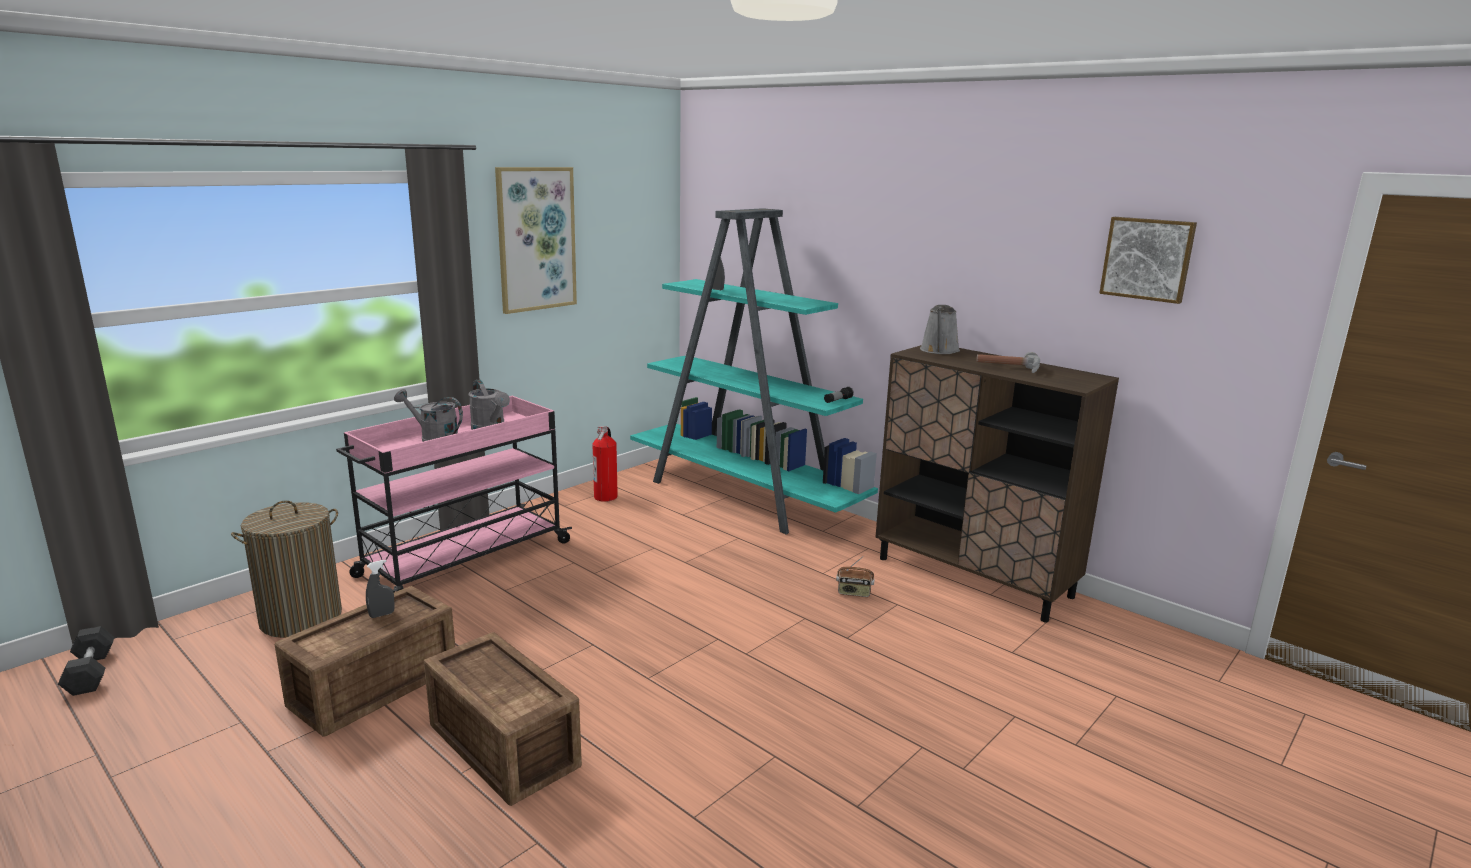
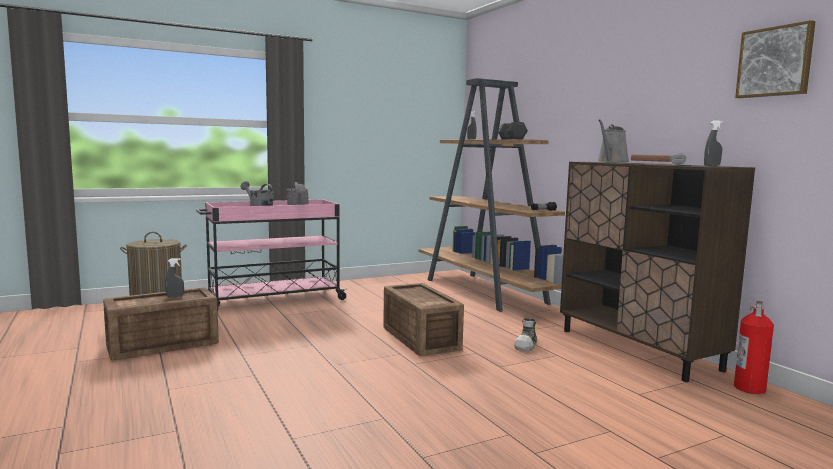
camera: 20 degrees right, 10 degrees down
grey dumbbell [58,626,114,696] -> grey dumbbell moved to [498,122,528,139]
crate [424,632,582,806] -> crate moved to [383,283,464,356]
picture [495,167,577,314] -> none
fire extinguisher [592,426,618,502] -> fire extinguisher moved to [734,301,774,394]
turquoise bookcase [630,208,878,534] -> brown bookcase [418,78,565,312]
radio [836,557,874,597] -> shoe [514,318,537,351]
none -> grey spray bottle [704,121,723,166]

